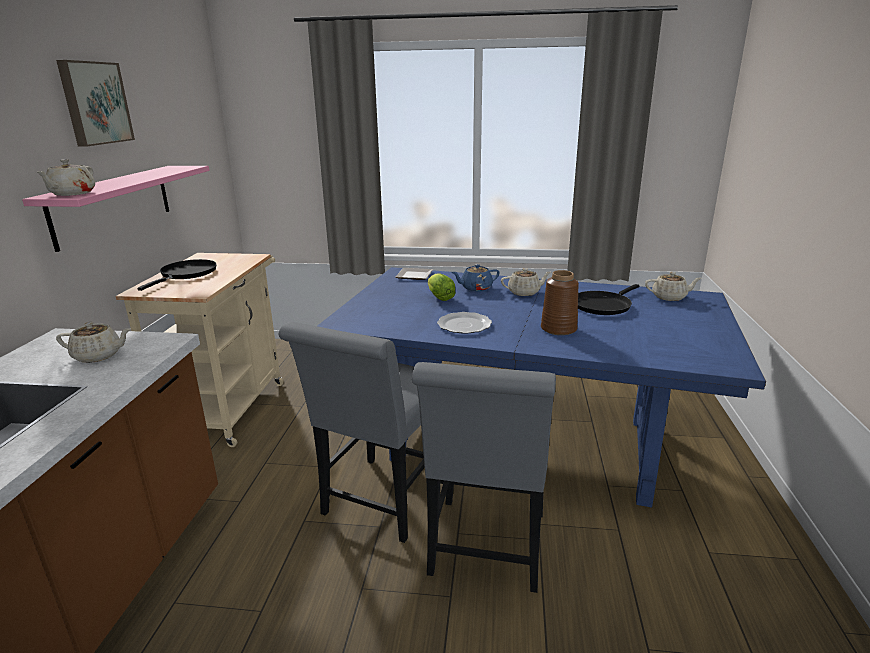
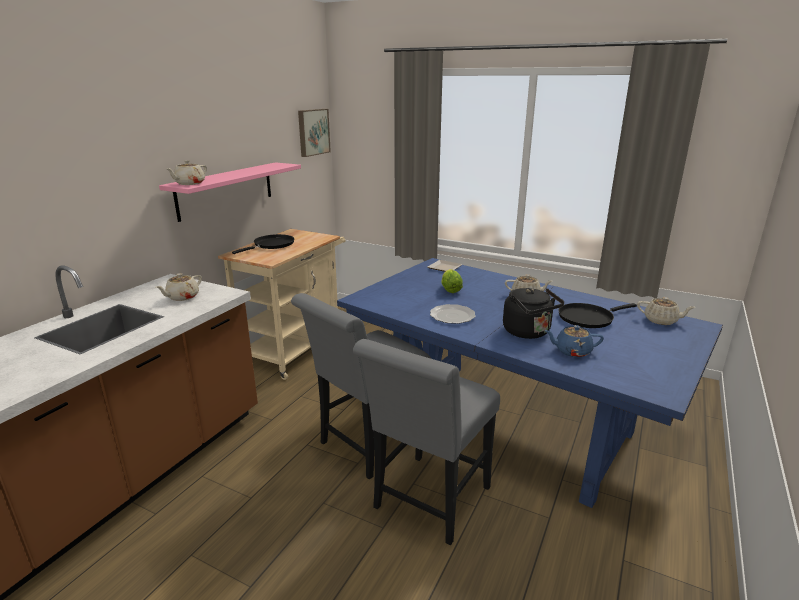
camera: 20 degrees right, 0 degrees up
picture [56,60,135,147] -> picture moved to [298,109,331,157]
beige teapot [56,322,131,363] -> beige teapot turned 105 degrees clockwise [156,273,202,301]
blue teapot [452,264,500,291] -> blue teapot moved to [545,325,604,357]
brown vase [541,270,579,335] -> black kettle [503,288,564,339]

